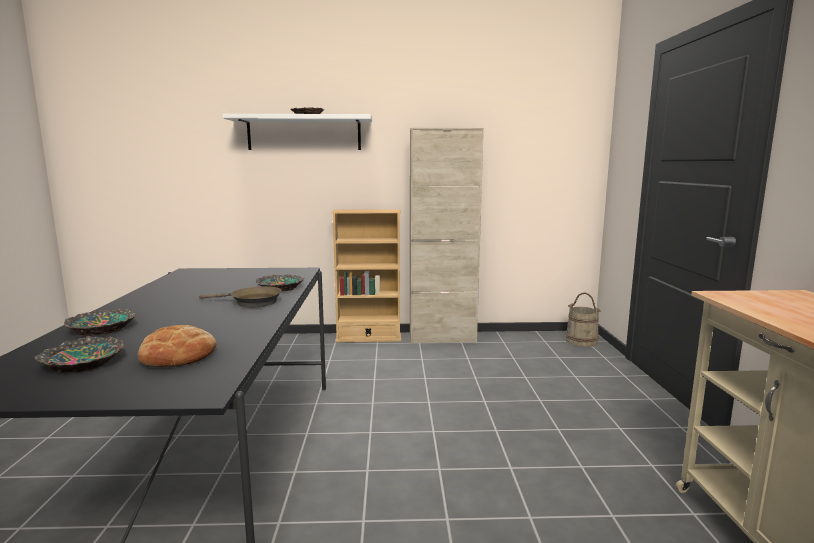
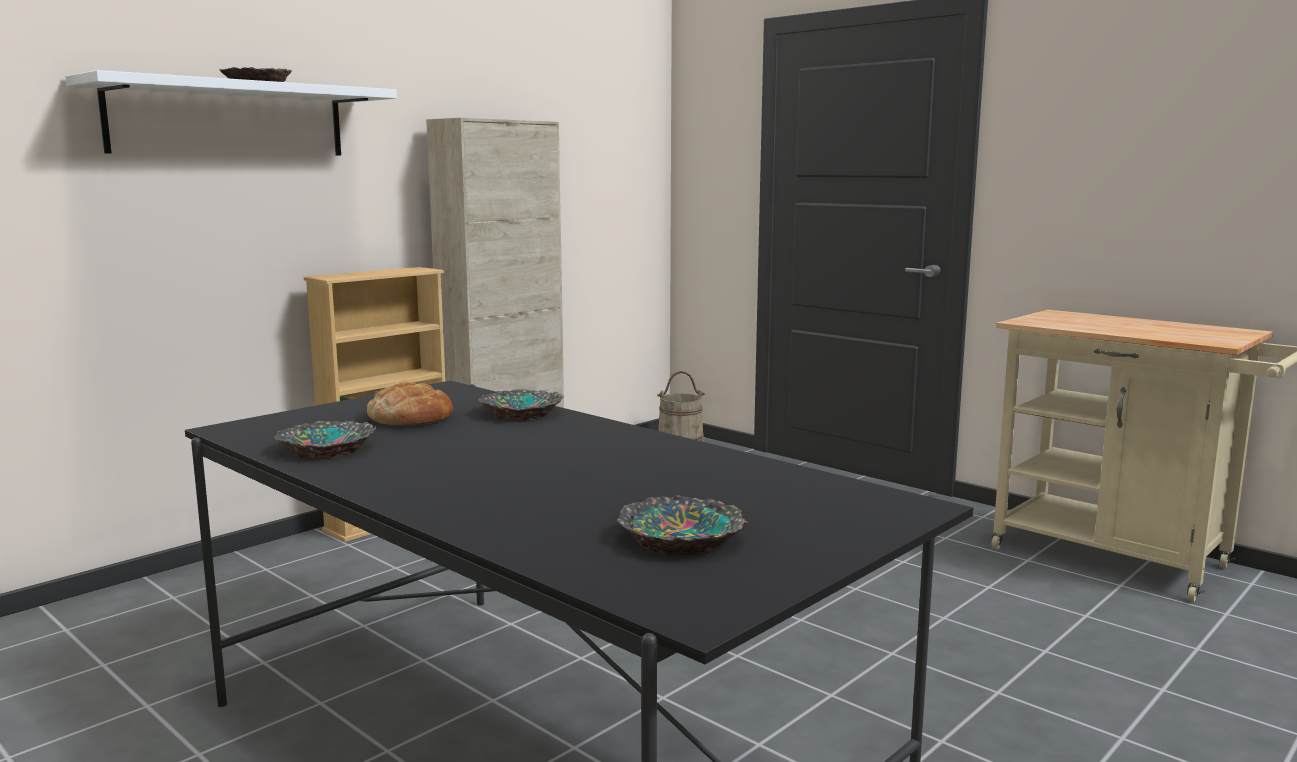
camera: 45 degrees left, 0 degrees up
bowl [64,309,136,336] -> bowl moved to [273,421,376,459]
bread [138,325,217,367] -> bread moved to [367,382,453,426]
brown frying pan [199,286,282,307] -> none

